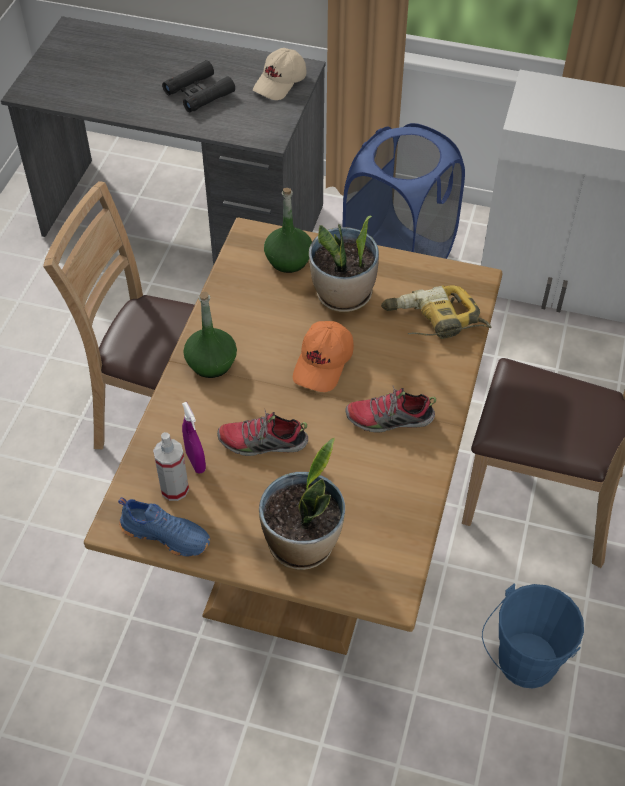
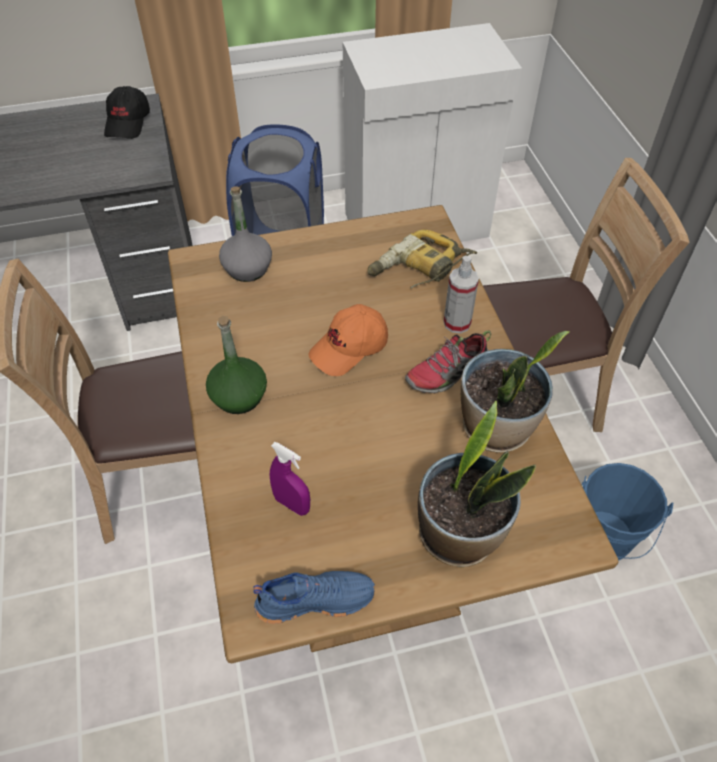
camera: 30 degrees left, 0 degrees up
spray bottle [153,432,189,501] -> spray bottle moved to [444,256,479,333]
black binoculars [162,60,235,112] -> none
shoe [217,410,308,456] -> none
beige cap [253,48,306,100] -> black cap [104,86,150,139]
green bottle [264,188,312,273] -> grey bottle [219,187,272,282]
orange cap [293,321,354,392] -> orange cap turned 60 degrees clockwise [309,304,388,376]
potted plant [309,215,379,312] -> potted plant moved to [461,331,570,453]

